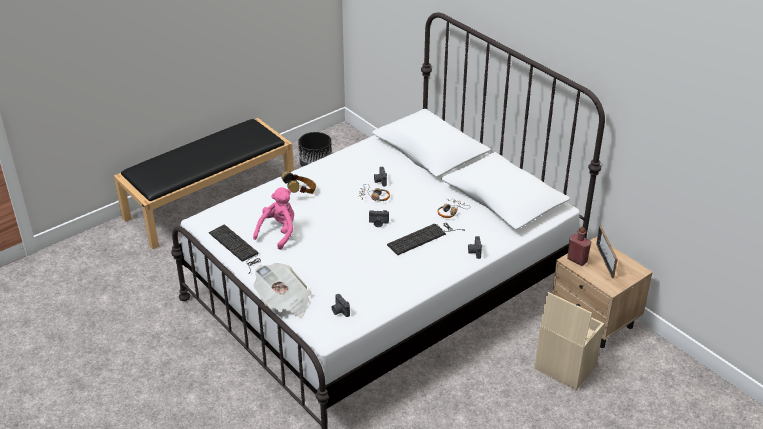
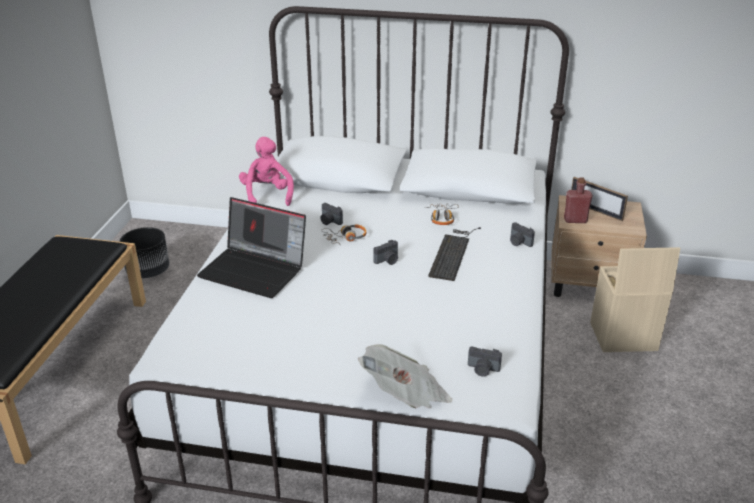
camera: 40 degrees left, 5 degrees down
keyboard [209,224,261,274] -> none
pink plush toy [253,187,294,250] -> pink plush toy moved to [239,137,294,206]
headphones [282,171,316,194] -> laptop [197,197,306,298]

